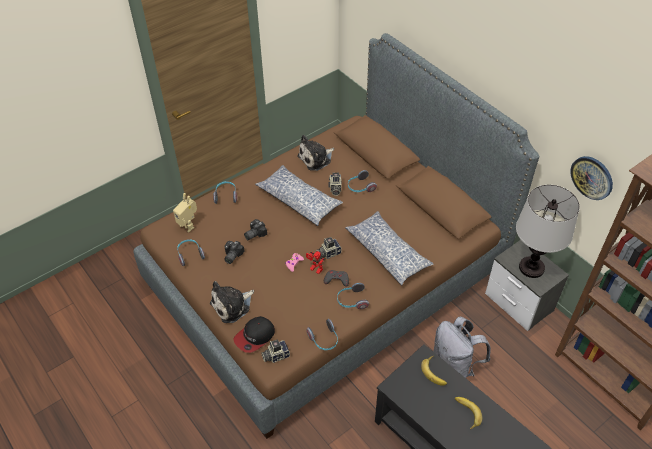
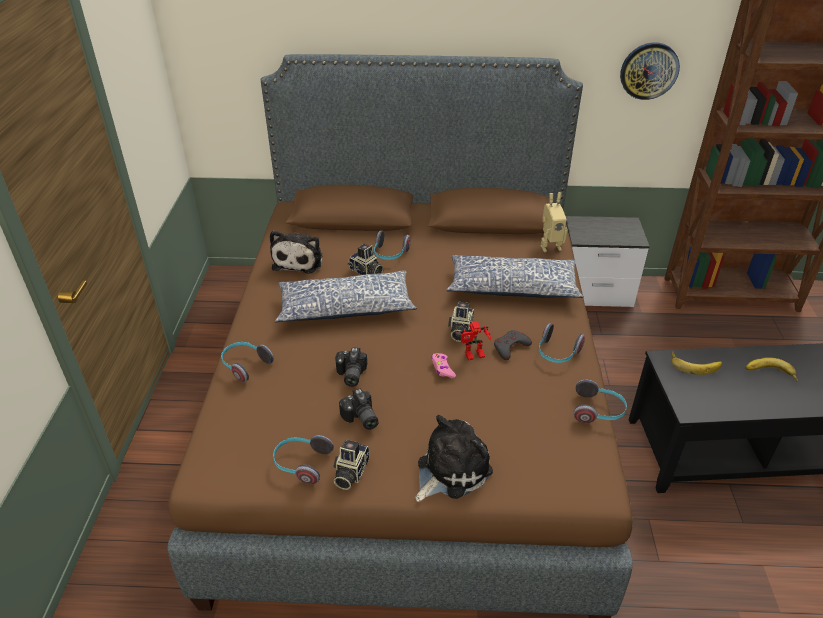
camera: 50 degrees left, 10 degrees down
toy robot [173,193,197,233] -> toy robot moved to [541,192,568,252]
plush toy [210,281,254,323] -> plush toy turned 135 degrees counterclockwise [416,415,493,502]
cap [233,316,275,353] -> none
camera [261,340,290,363] -> camera moved to [333,439,369,490]
grey backpack [434,316,491,378] -> none
table lamp [516,185,580,278] -> none

